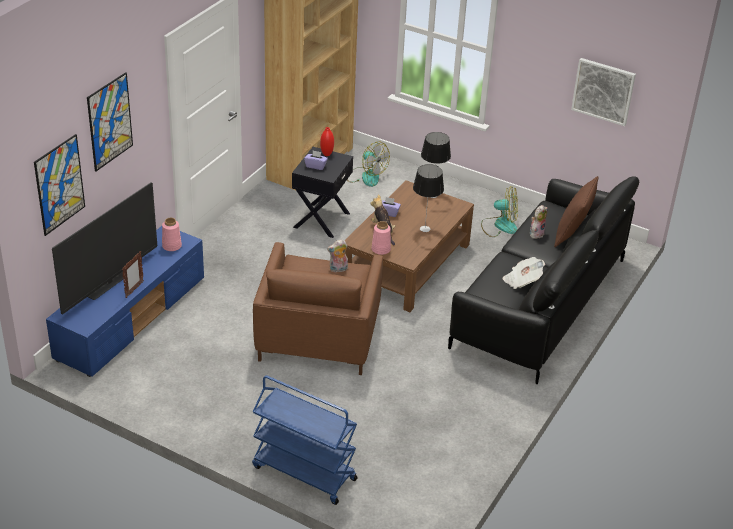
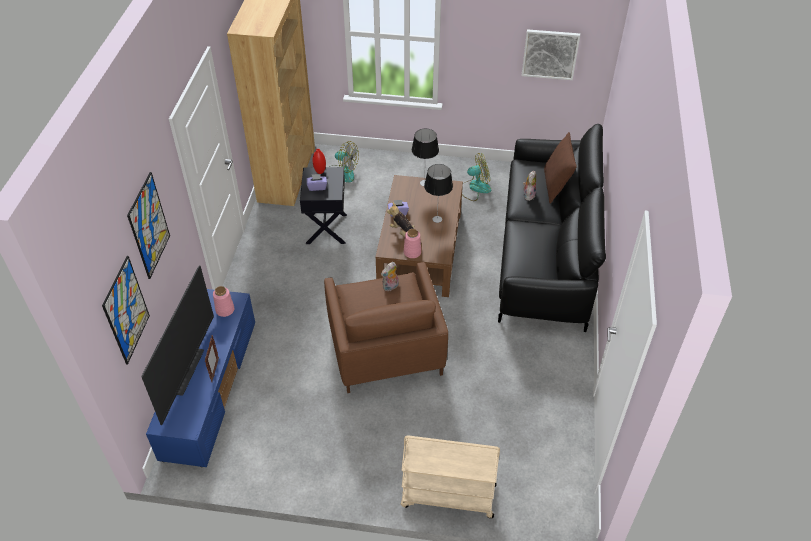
camera: 20 degrees left, 10 degrees up
blue cart [252,375,358,505] -> beige cart [401,436,500,518]
newspaper [503,257,545,289] -> none

